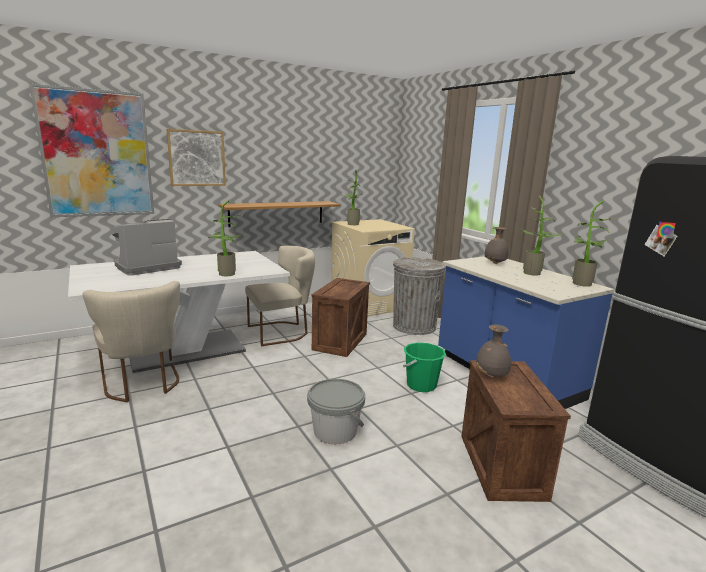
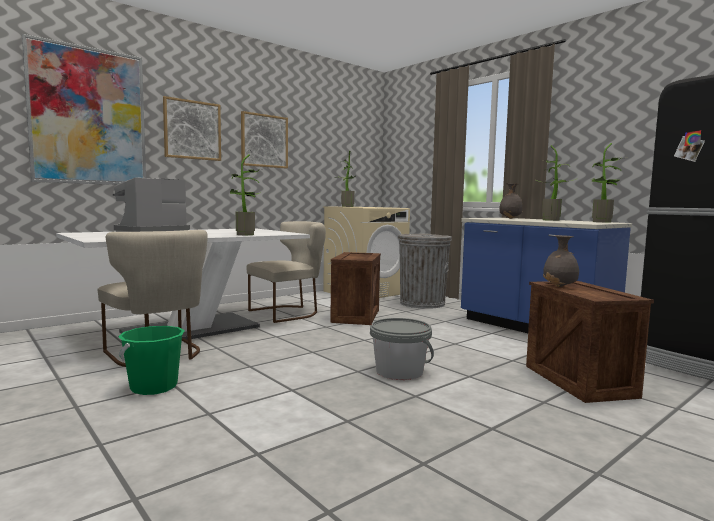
camera: 10 degrees left, 10 degrees down
shelf [218,201,341,227] -> none
green bucket [403,343,446,392] -> green bucket moved to [118,326,185,395]
none -> picture [241,111,288,168]

